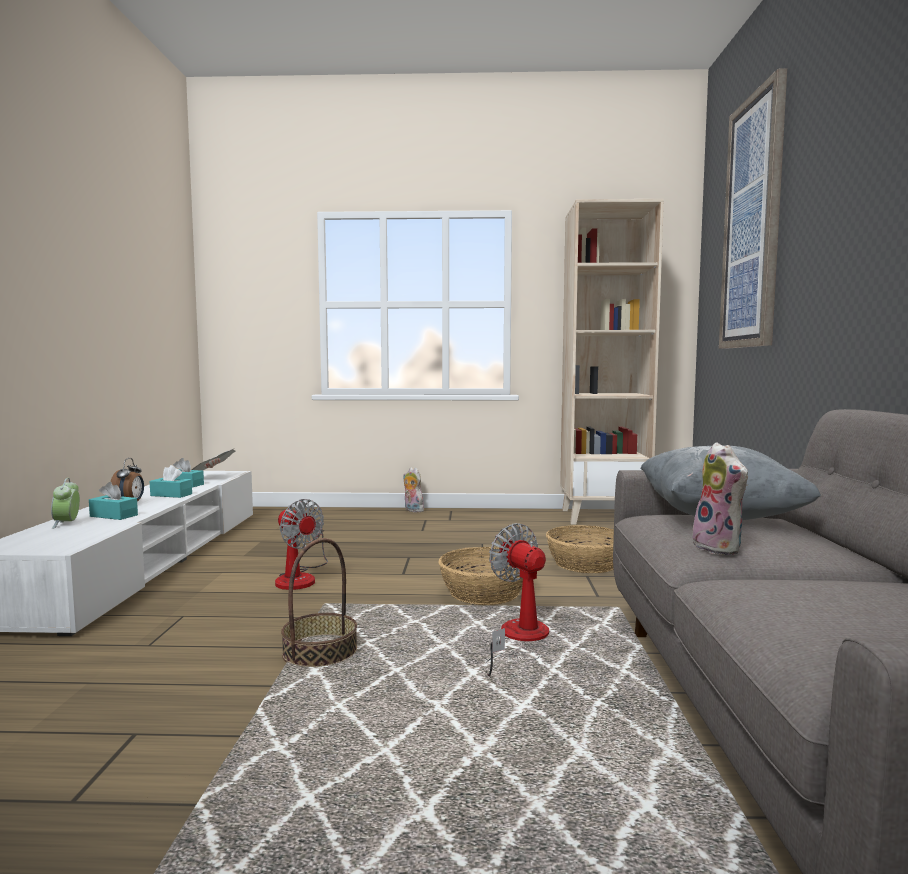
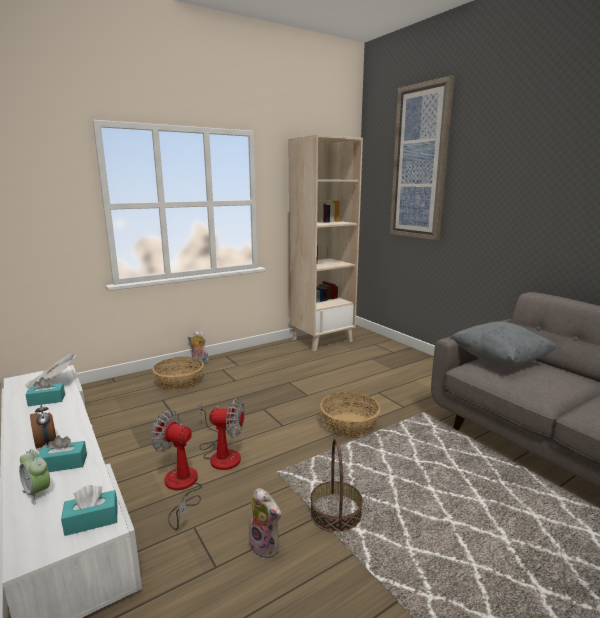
camera: 35 degrees left, 10 degrees up
turquoise tissue box [150,465,192,498] -> turquoise tissue box moved to [61,485,118,536]
fan [486,523,549,676] -> fan moved to [150,410,202,530]
basket [546,525,614,573] -> basket moved to [153,356,204,391]
plush toy [692,442,748,555] -> plush toy moved to [249,488,281,559]

